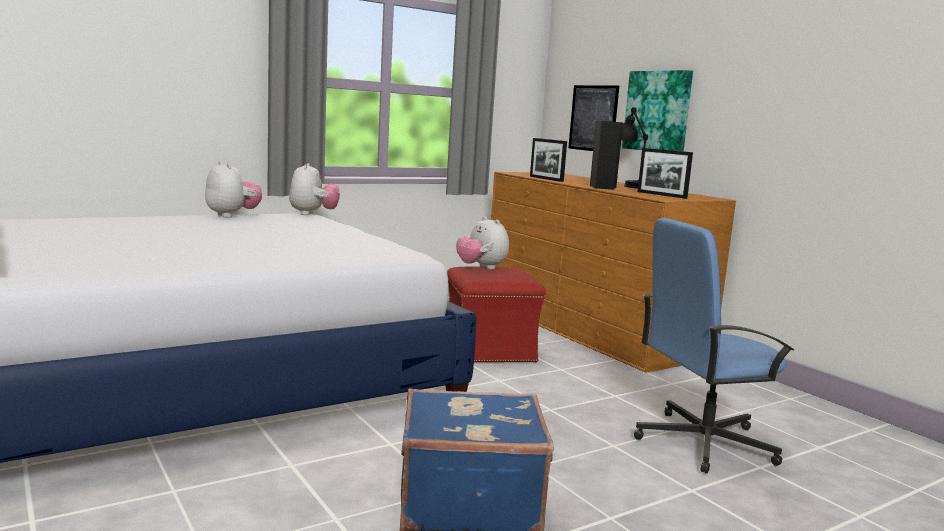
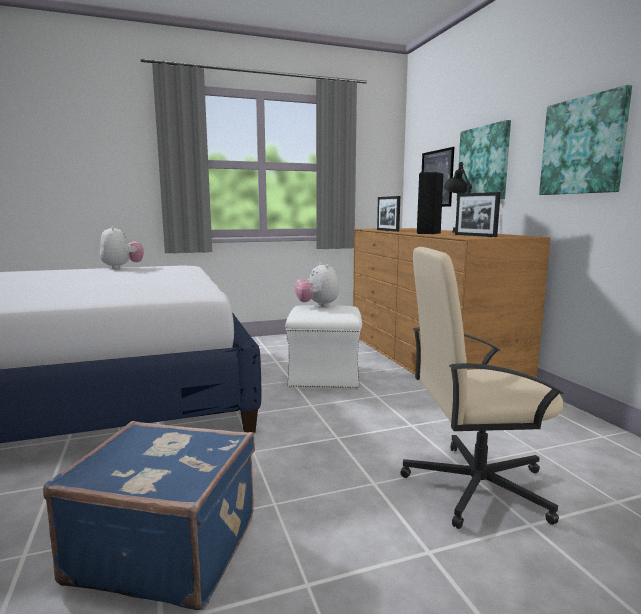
camera: 15 degrees right, 0 degrees up
plush toy [289,163,340,215] -> none
red ottoman [447,267,546,363] -> white ottoman [285,305,362,389]
blue office chair [634,218,794,473] -> beige office chair [400,247,564,529]
none -> picture [539,85,632,195]

